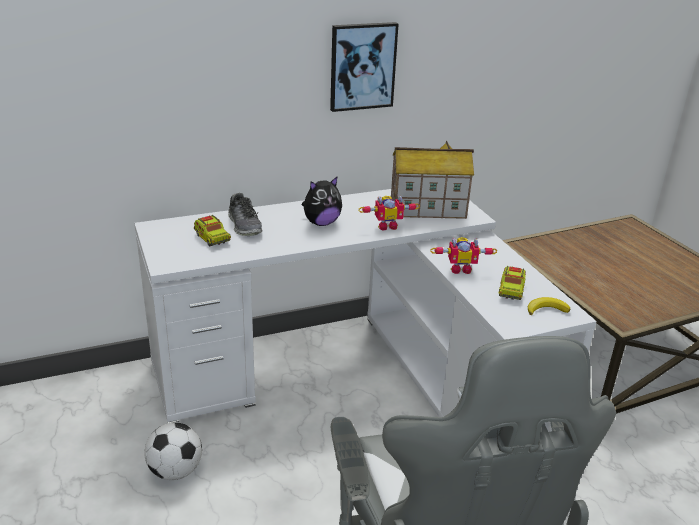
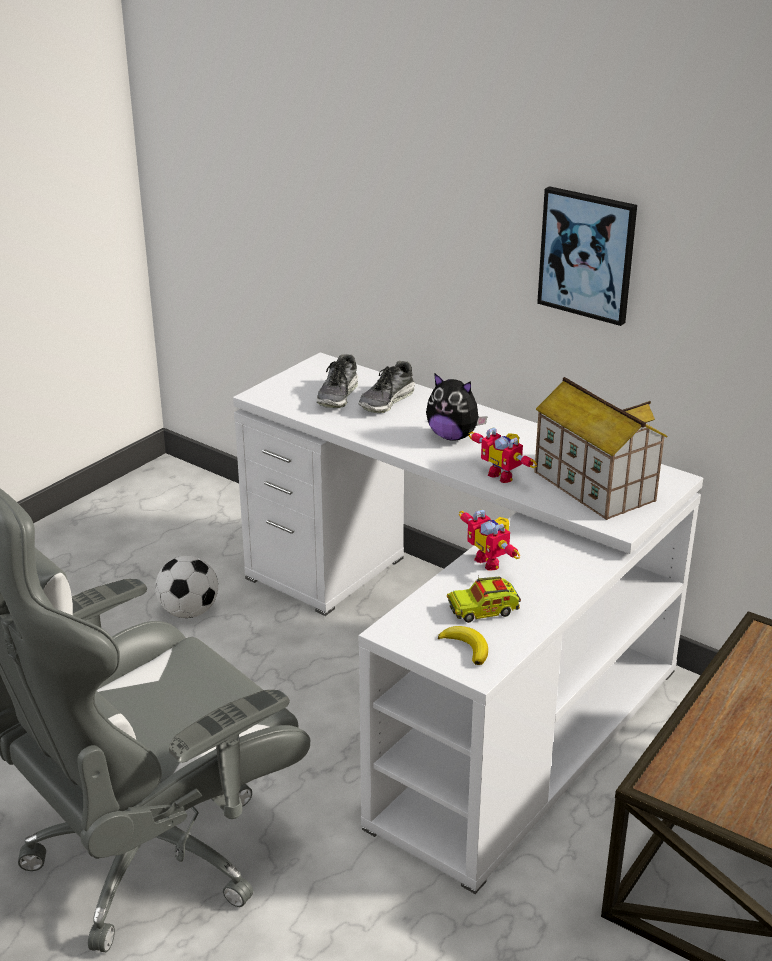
camera: 60 degrees right, 0 degrees up
toy truck [194,215,231,246] -> shoe [317,354,358,408]

